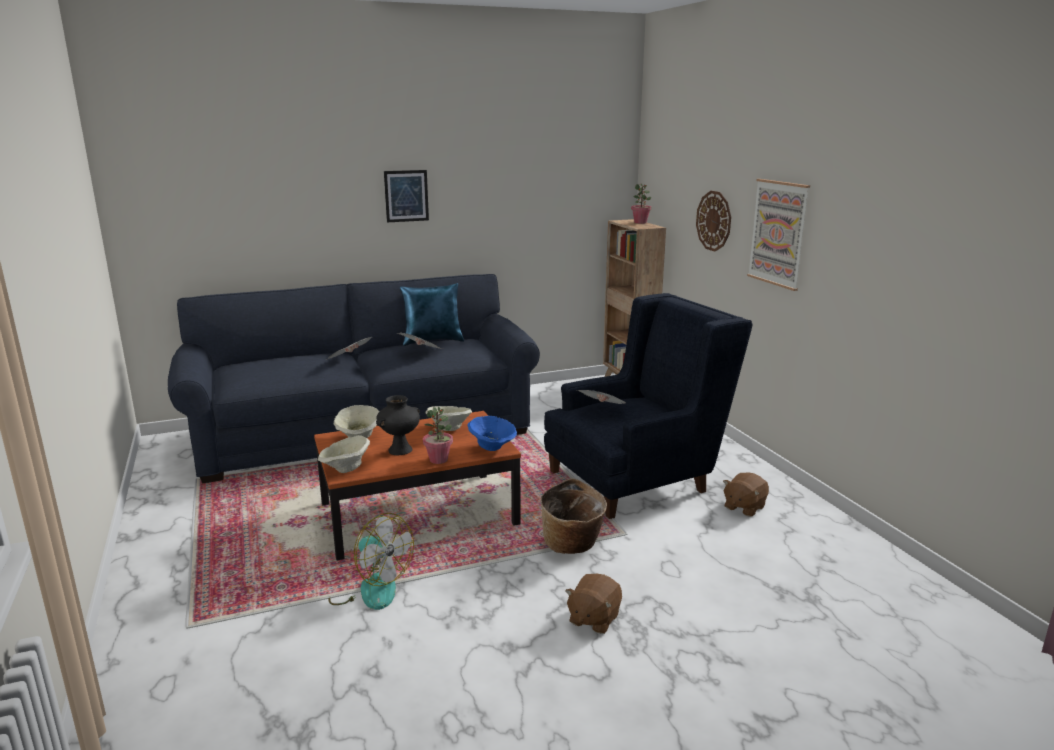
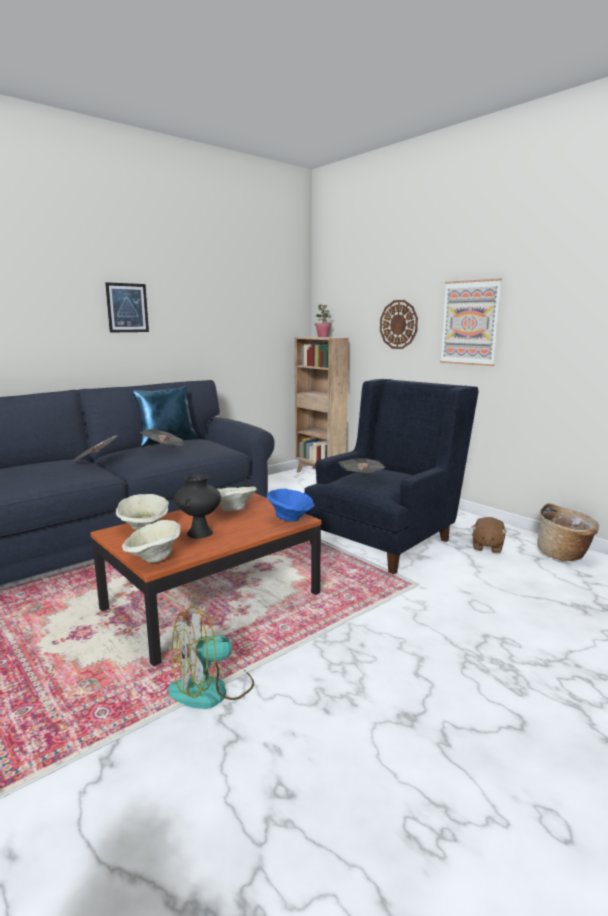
camera: 20 degrees left, 5 degrees down
fan [328,513,414,610] -> fan turned 135 degrees clockwise [168,606,254,709]
potted plant [423,406,453,464] -> none
basket [541,478,607,554] -> basket moved to [537,503,599,561]
brown plush toy [565,574,622,634] -> none

